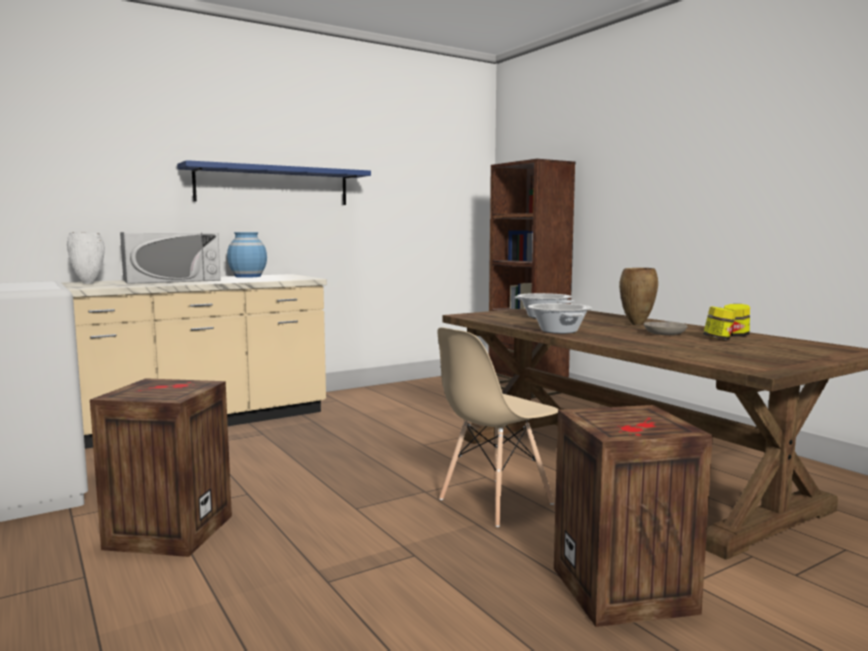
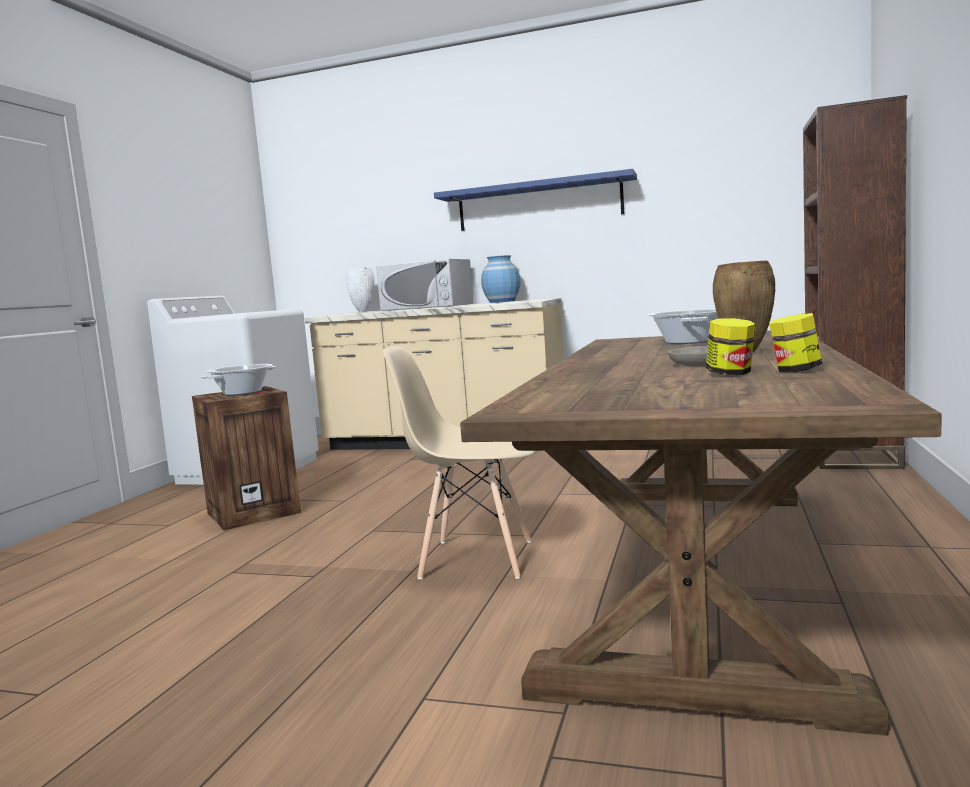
camera: 50 degrees right, 0 degrees up
cooking pot [528,303,592,334] -> cooking pot moved to [201,364,276,395]
crate [554,405,713,627] -> none

